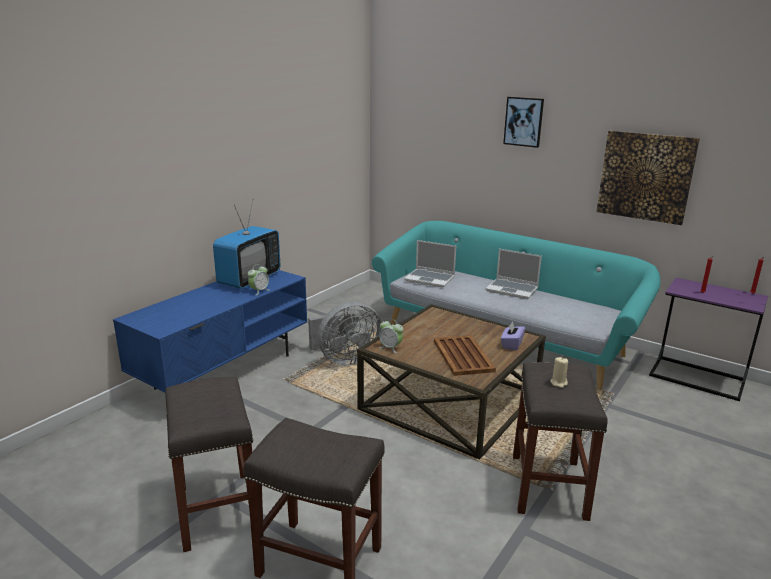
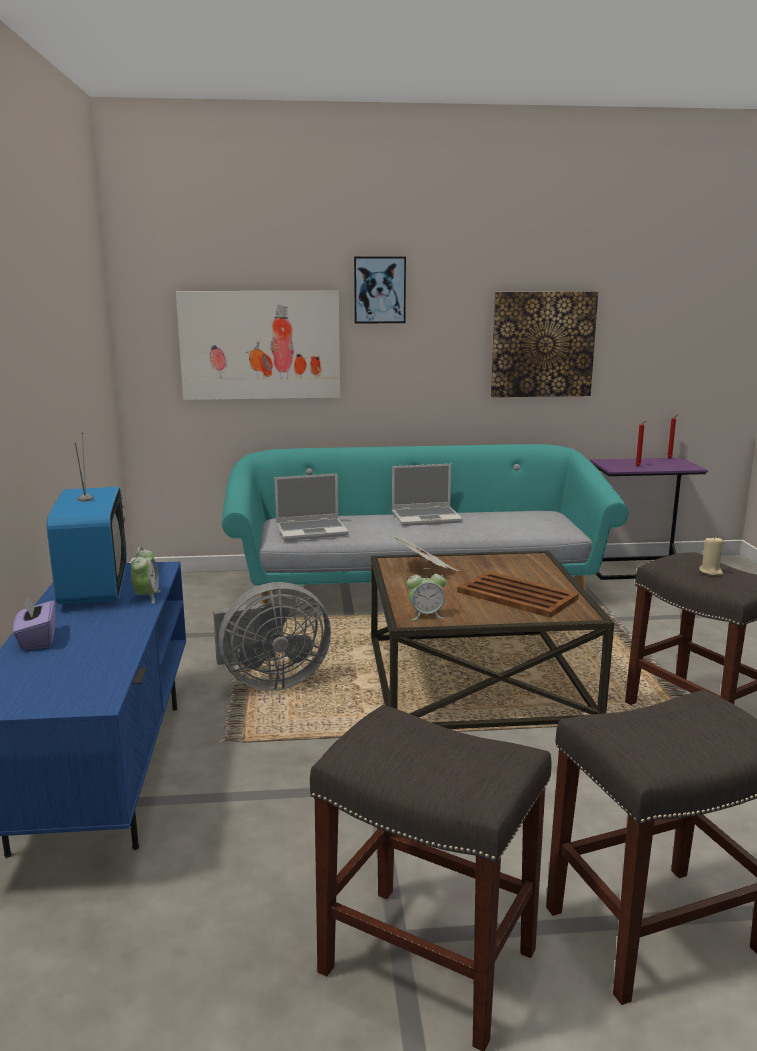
camera: 40 degrees left, 5 degrees down
grey fan [308,301,382,365] -> grey fan turned 45 degrees clockwise [213,582,331,691]
purple tissue box [501,322,525,351] -> purple tissue box moved to [13,596,56,650]
none -> picture [176,291,340,400]
none -> newspaper [391,537,460,571]

